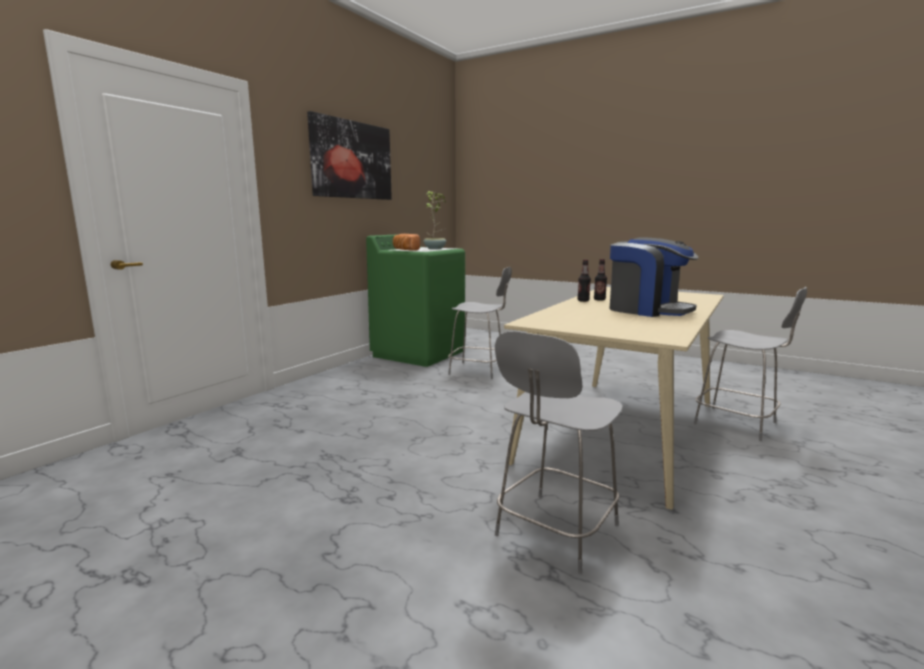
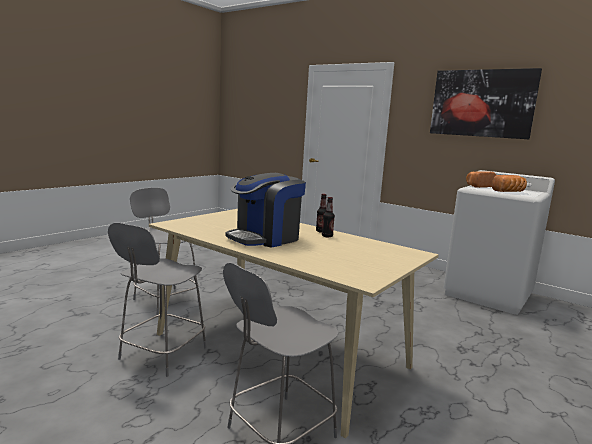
camera: 95 degrees right, 0 degrees up
green washing machine [366,234,465,367] -> white washing machine [443,170,555,315]
potted plant [424,191,446,250] -> bread [492,175,527,192]
grey chair [448,267,512,379] -> grey chair moved to [108,223,207,377]

